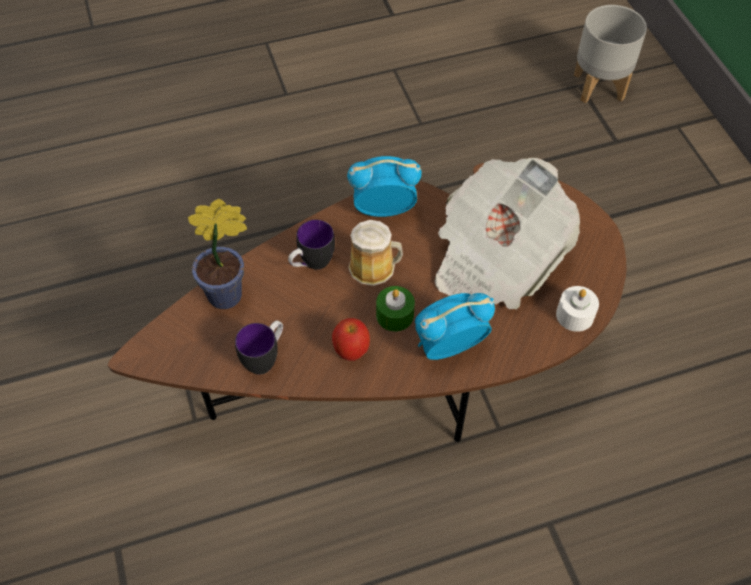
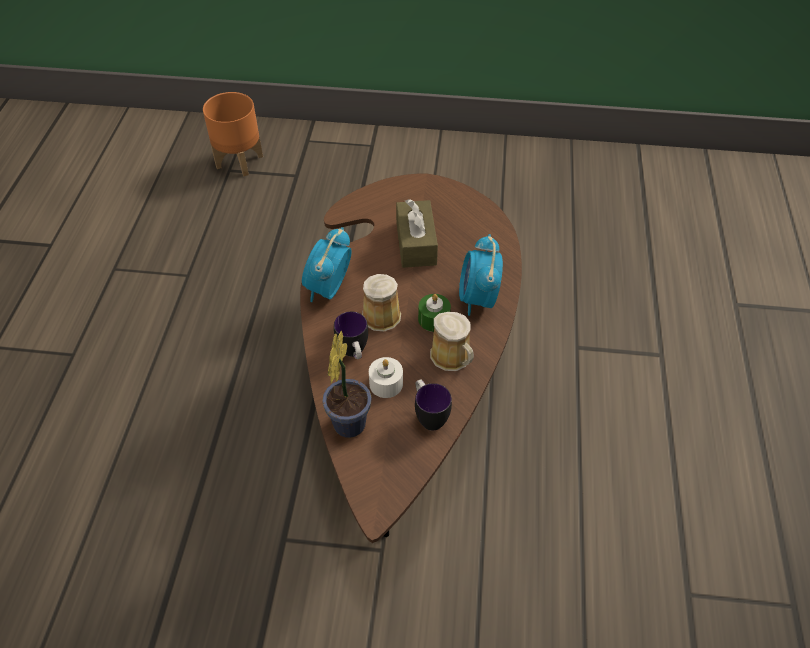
camera: 65 degrees left, 5 degrees down
apple [332,318,370,361] -> mug [430,312,474,371]
newspaper [435,158,580,309] -> brown tissue box [396,199,438,268]
white candle [556,286,599,332] -> white candle moved to [369,357,403,398]
grey planter [574,5,647,103] -> orange planter [203,92,263,176]

